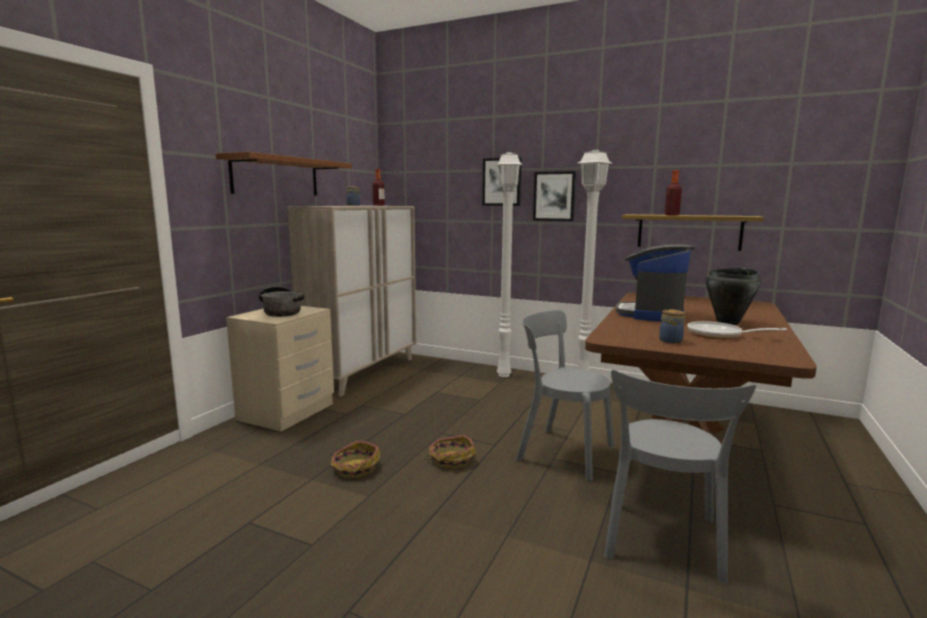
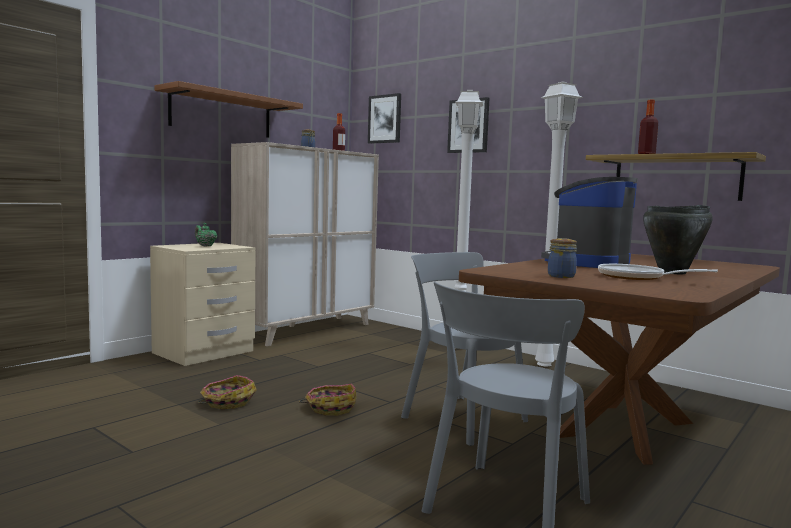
camera: 15 degrees right, 5 degrees down
cooking pot [259,287,305,317] -> green teapot [195,223,217,246]
picture [533,171,576,221] -> picture moved to [368,93,401,144]

